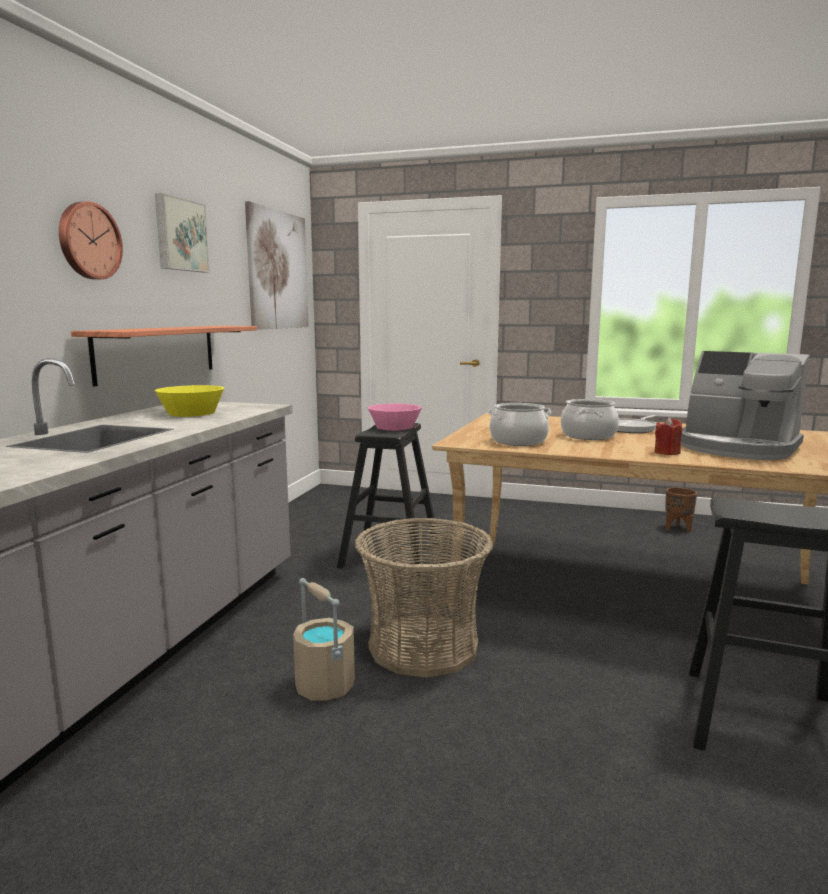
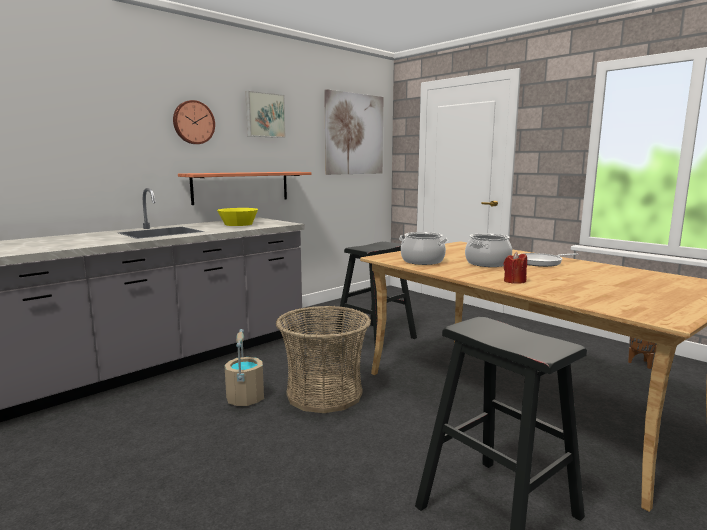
camera: 30 degrees right, 0 degrees up
pink bowl [367,404,422,431] -> none
coffee machine [681,351,809,460] -> none

